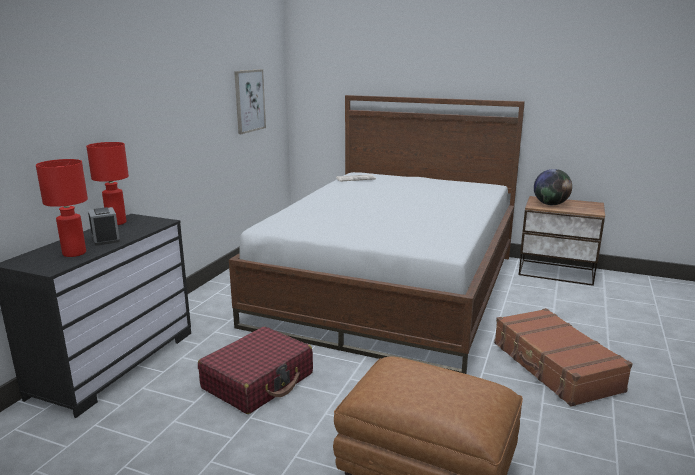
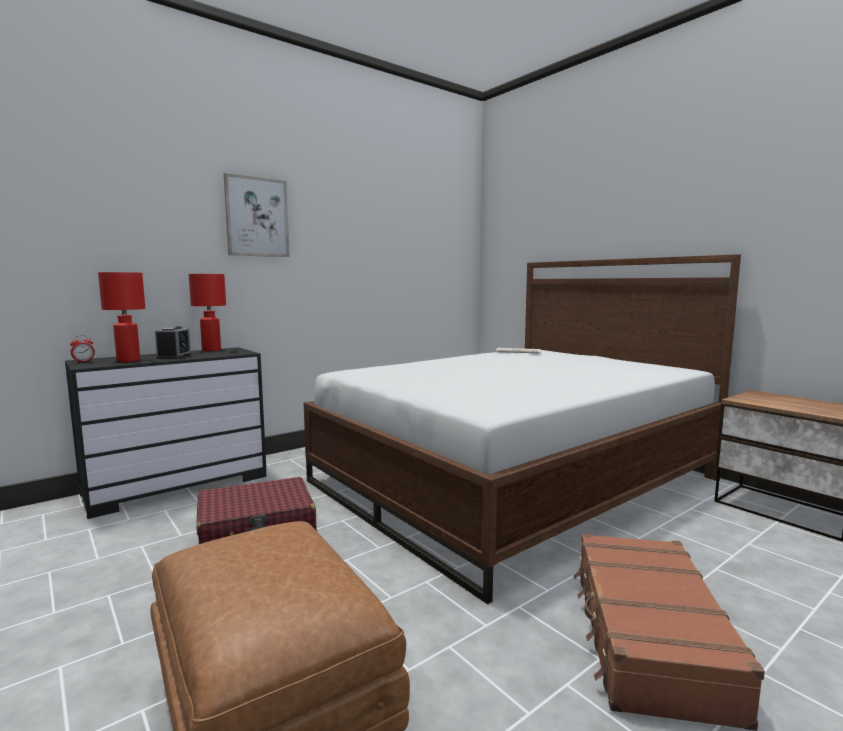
camera: 30 degrees right, 10 degrees down
picture [234,69,266,134] -> picture moved to [224,173,290,257]
globe [534,169,572,205] -> none
none -> alarm clock [70,335,95,363]

